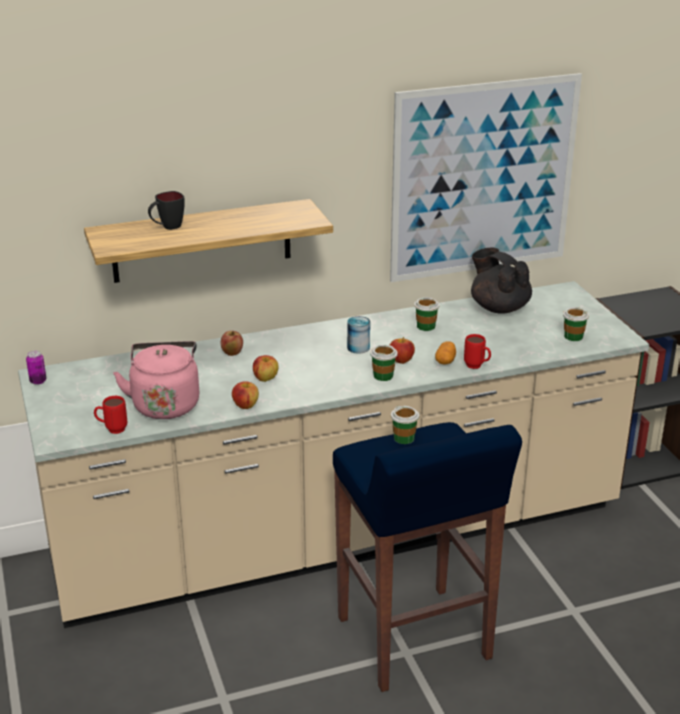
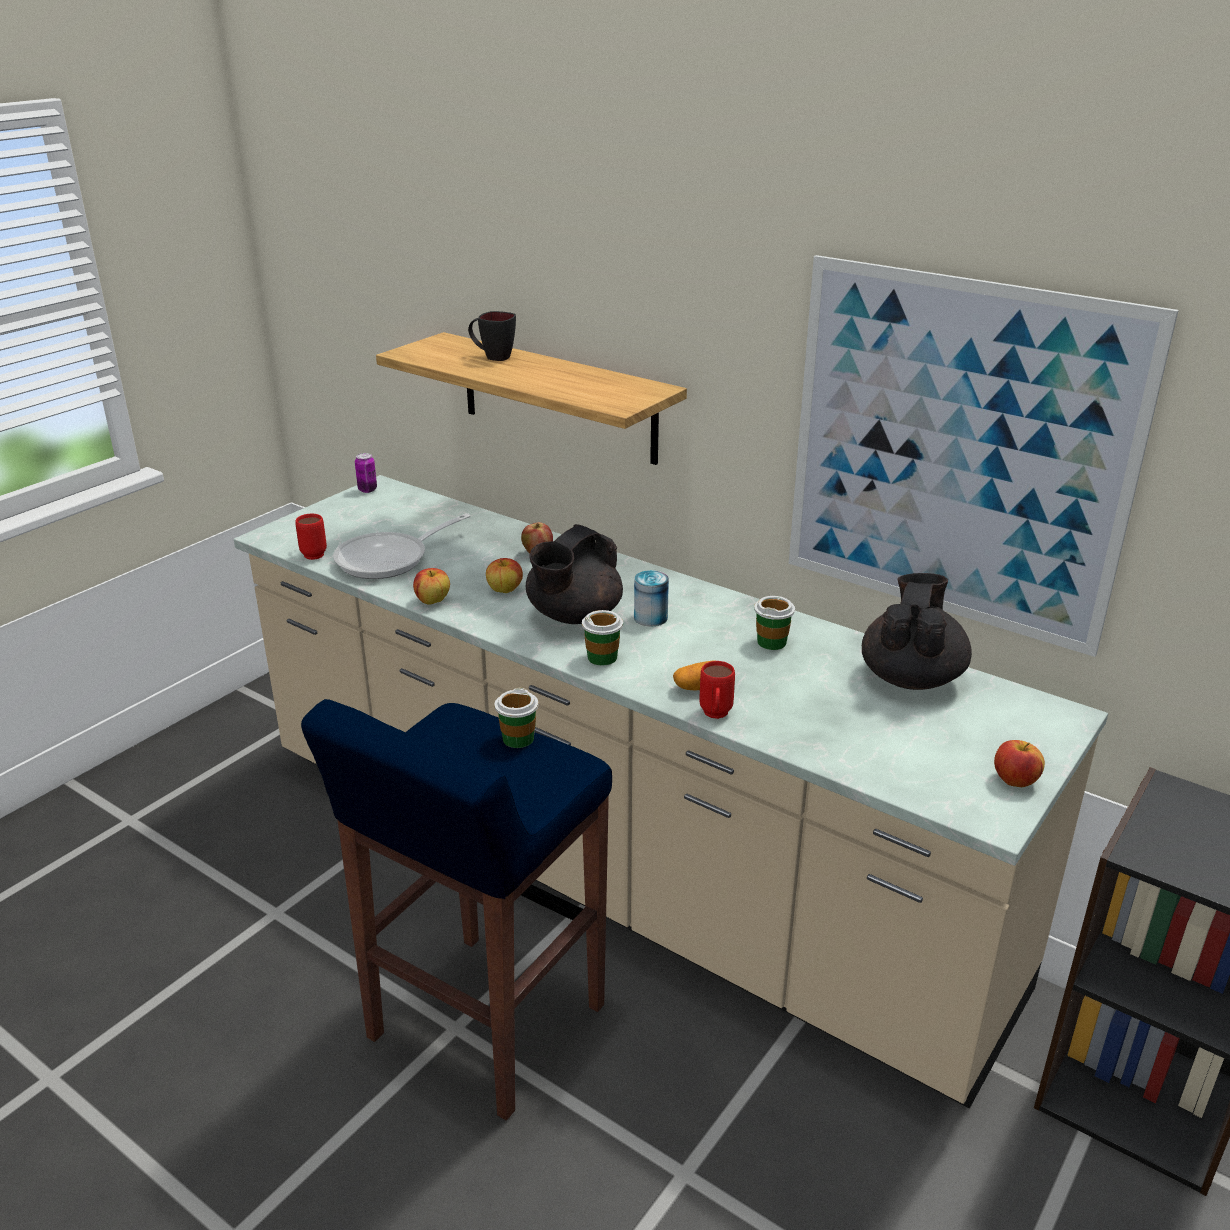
camera: 55 degrees right, 0 degrees up
pink kettle [113,341,199,419] -> frying pan [333,513,470,579]
apple [390,337,415,364] -> apple moved to [994,740,1045,787]
cup [563,307,589,341] -> none
none -> black teapot [526,524,623,624]

